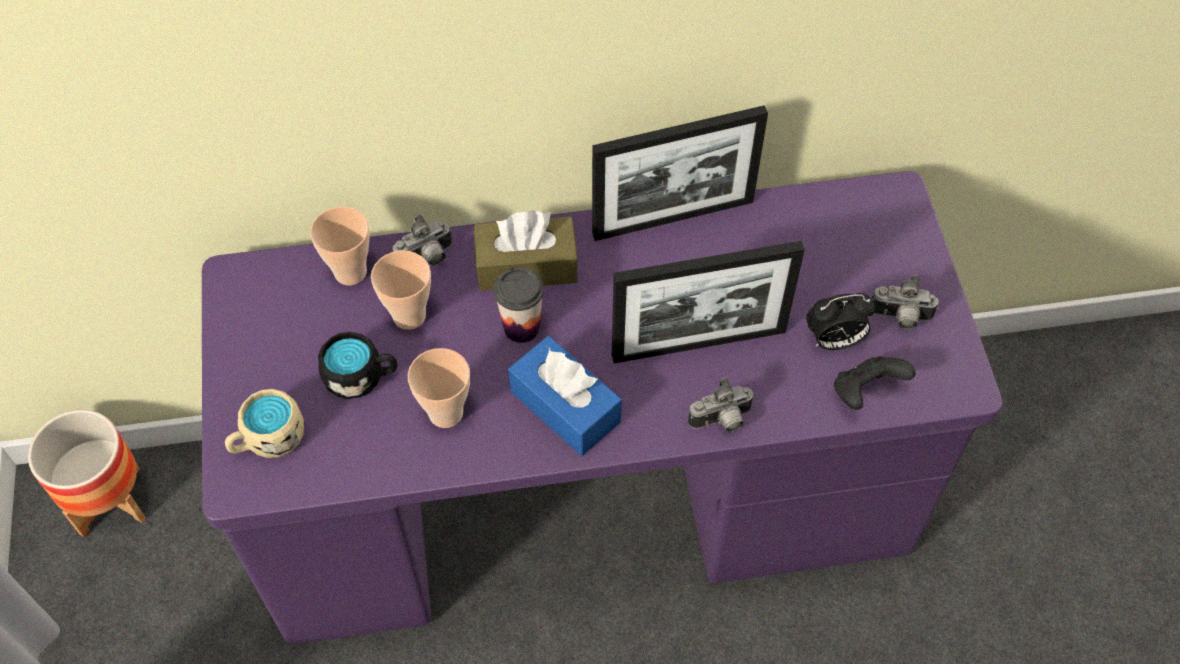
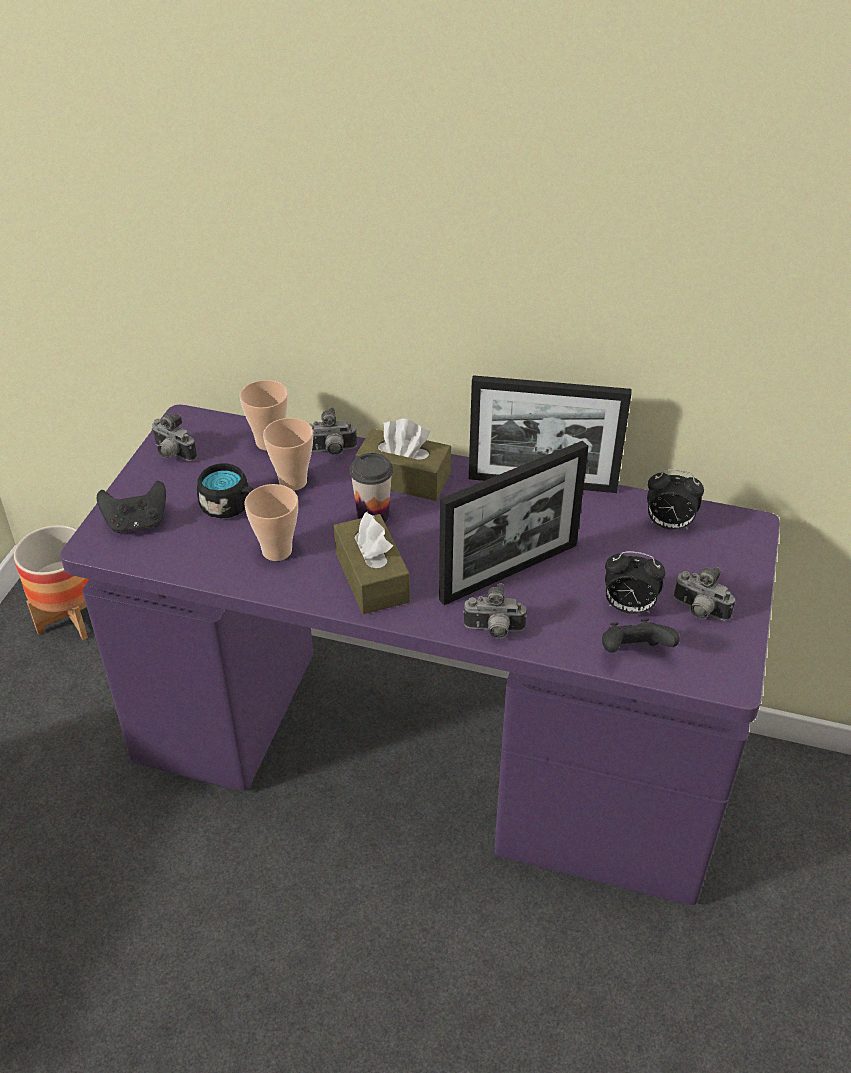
camera: 25 degrees right, 15 degrees down
beige mug [225,389,304,458] -> black game controller [97,481,166,533]
blue tissue box [508,336,622,456] -> brown tissue box [334,512,410,614]
picture frame [612,241,805,363] -> picture frame turned 45 degrees counterclockwise [439,441,588,605]
none -> camera [152,413,197,461]
none -> alarm clock [647,469,704,530]

